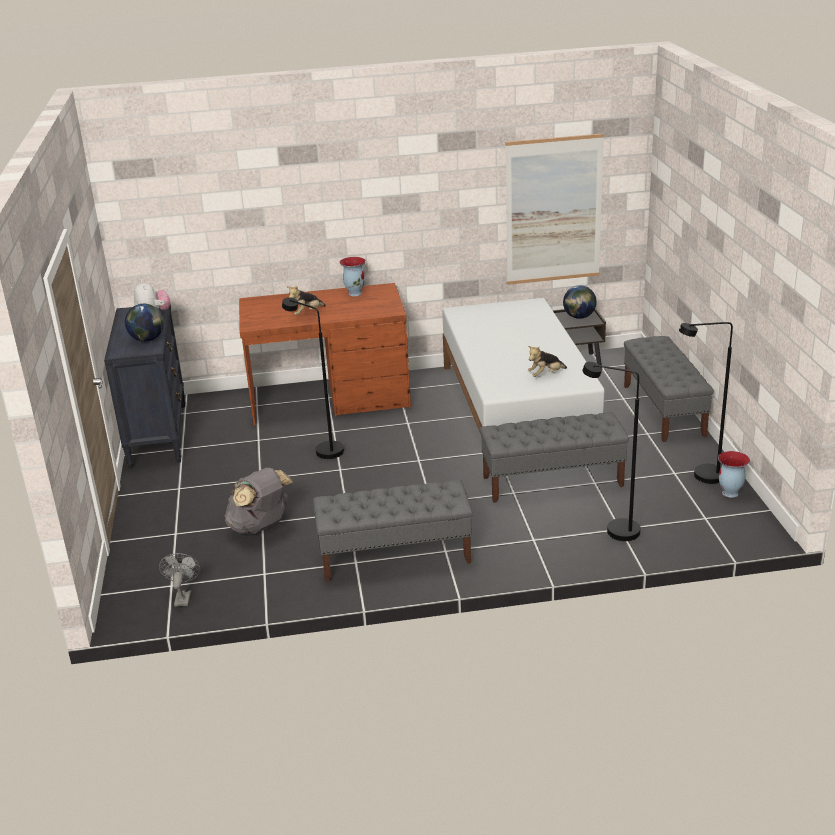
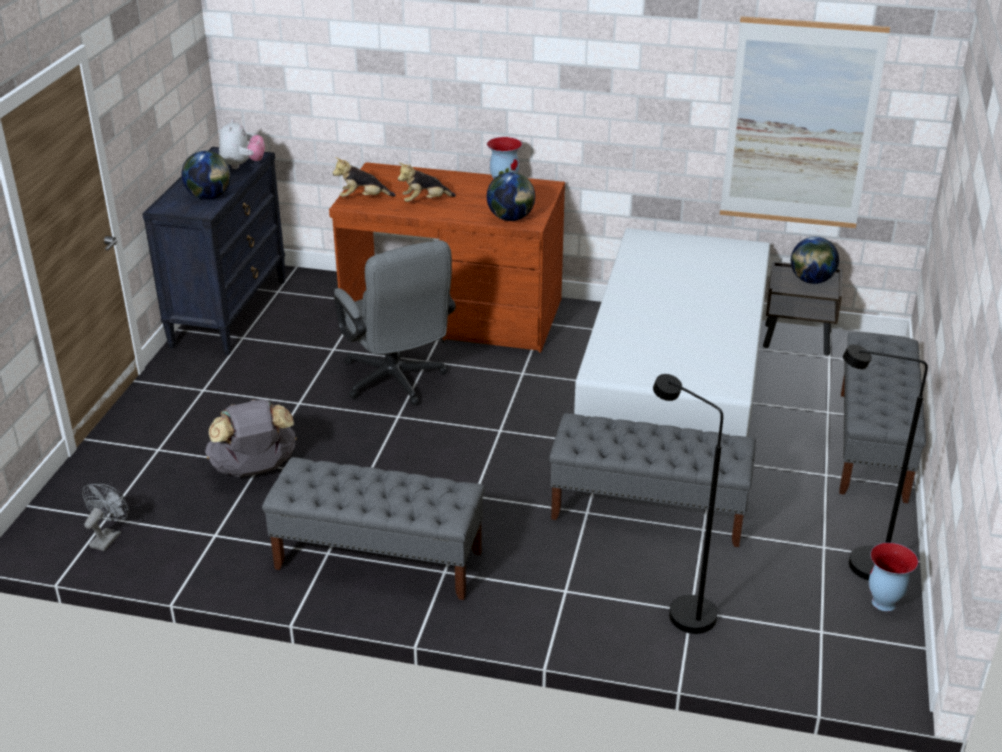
camera: 20 degrees right, 5 degrees up
black floor lamp [282,297,344,459] -> grey office chair [334,240,456,406]
plush toy [528,346,567,377] -> plush toy moved to [332,157,396,197]
none -> globe [487,172,535,221]

